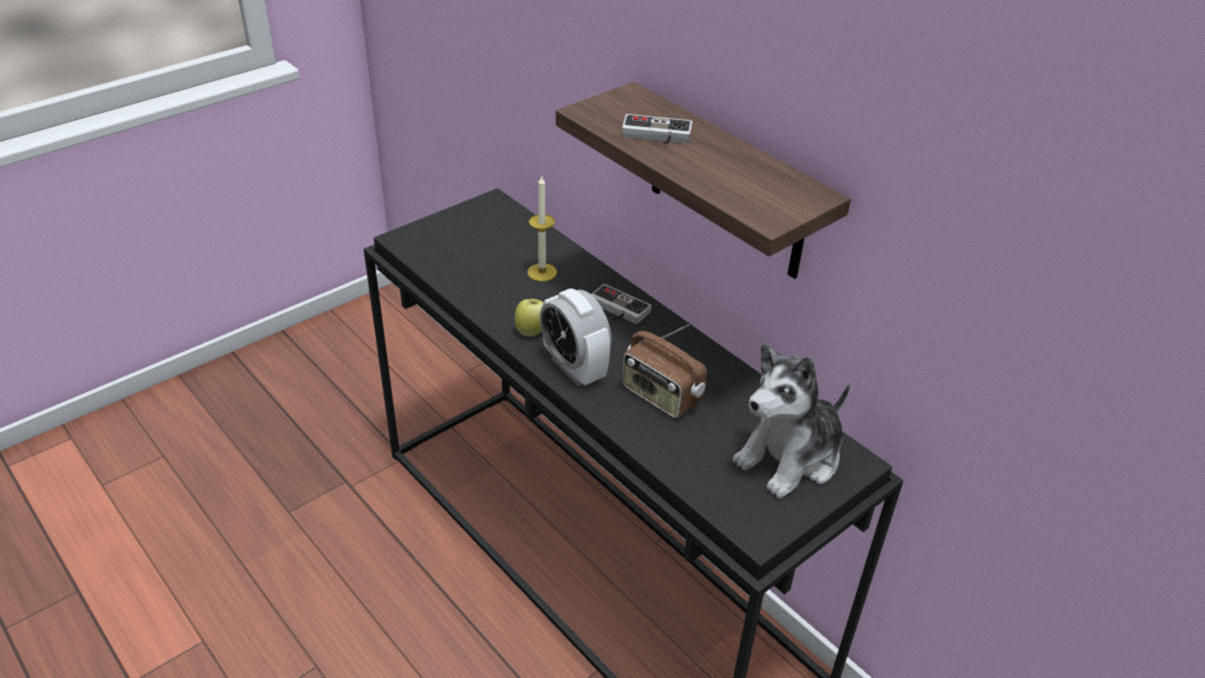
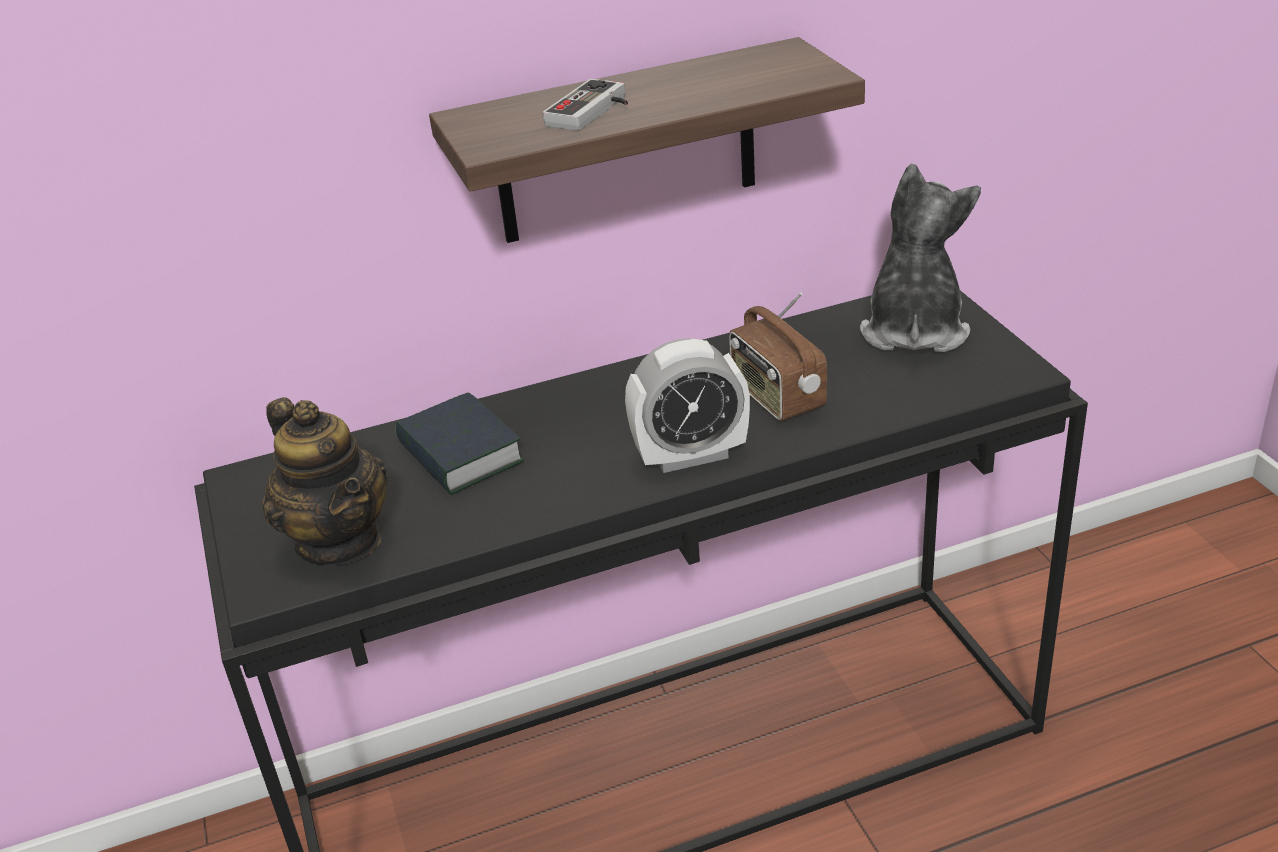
camera: 65 degrees left, 5 degrees down
apple [515,299,544,337] -> none
candle [527,176,557,282] -> book [396,392,524,495]
game controller [591,284,651,324] -> none
radio [622,324,707,418] -> radio turned 90 degrees clockwise [729,293,827,421]
plush toy [732,343,850,499] -> plush toy turned 150 degrees counterclockwise [860,163,981,352]
none -> teapot [262,397,388,565]

